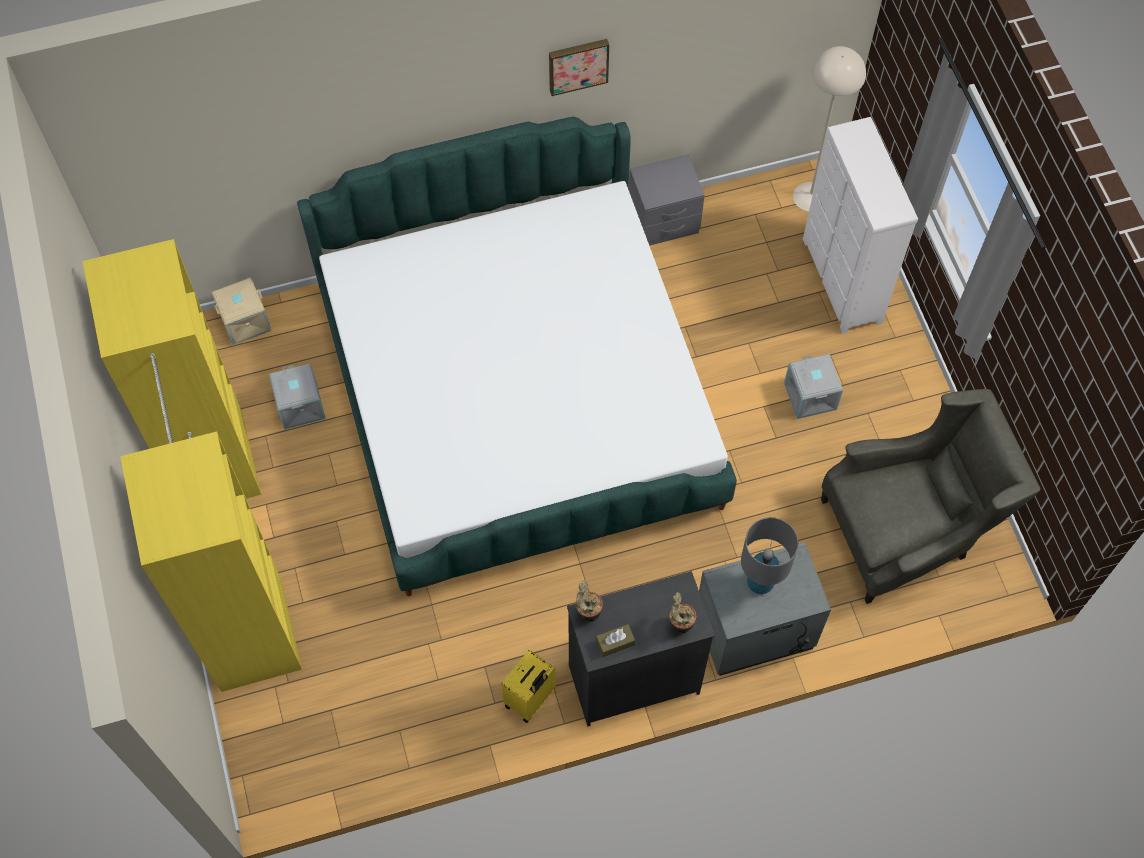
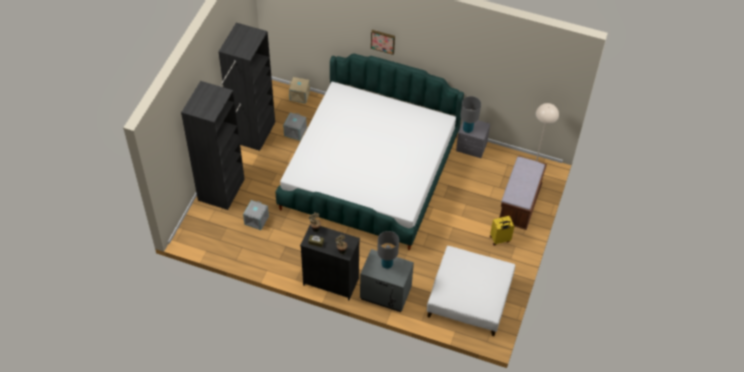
camera: 35 degrees right, 10 degrees down
yellow wardrobe [83,239,302,692] -> black wardrobe [181,23,275,210]
yellow suitcase [501,649,556,723] -> yellow suitcase moved to [490,216,514,246]
picture [549,39,609,96] -> picture moved to [371,30,395,55]
grey storage box [784,354,843,419] -> grey storage box moved to [243,200,269,230]
white dresser [803,117,918,334] -> brown bench [499,156,547,230]
grey armchair [821,389,1041,604] -> white ottoman [427,246,515,336]
none -> grey table lamp [460,96,481,133]

